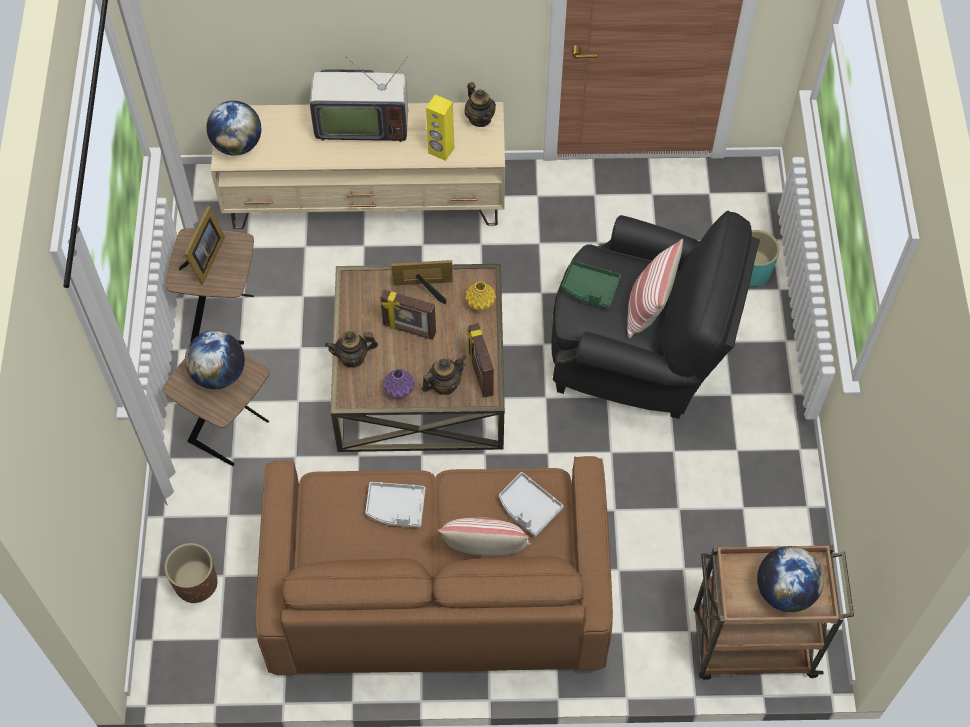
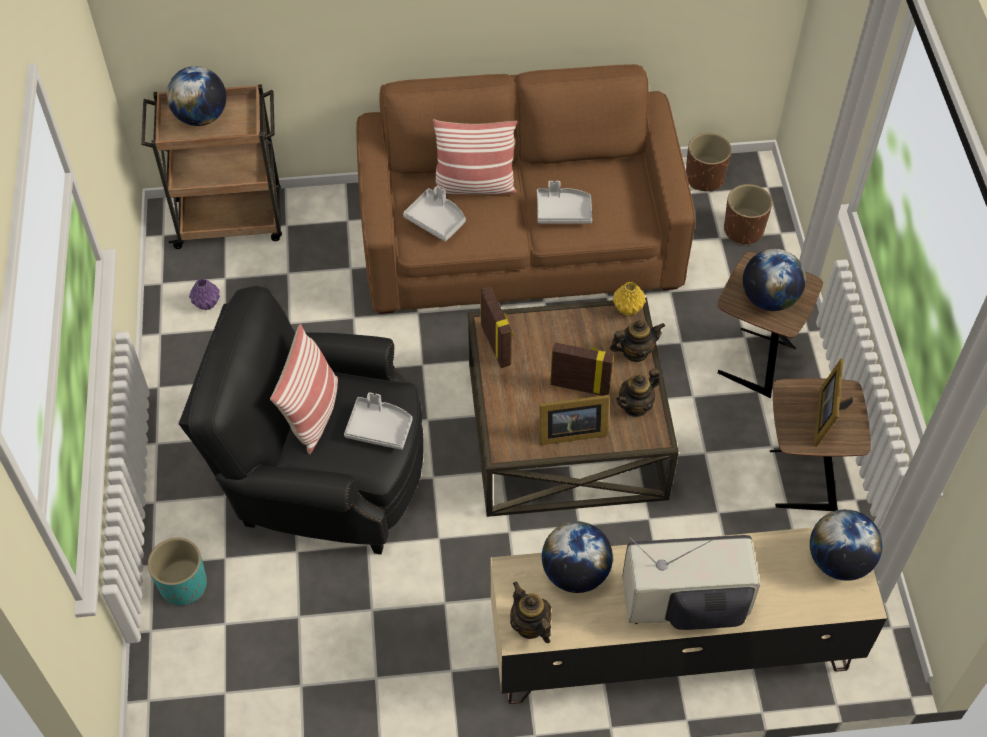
camera: 175 degrees right, 5 degrees down
purple vase [383,369,415,398] -> purple vase moved to [189,278,220,311]
teapot [422,355,466,395] -> teapot moved to [616,368,660,418]
yellow speaker [426,95,455,161] -> globe [542,521,613,593]
yellow vase [466,281,496,311] -> yellow vase moved to [613,282,646,316]
green tray [562,261,621,309] -> grey tray [344,392,413,450]
none -> brown planter [686,133,732,191]

